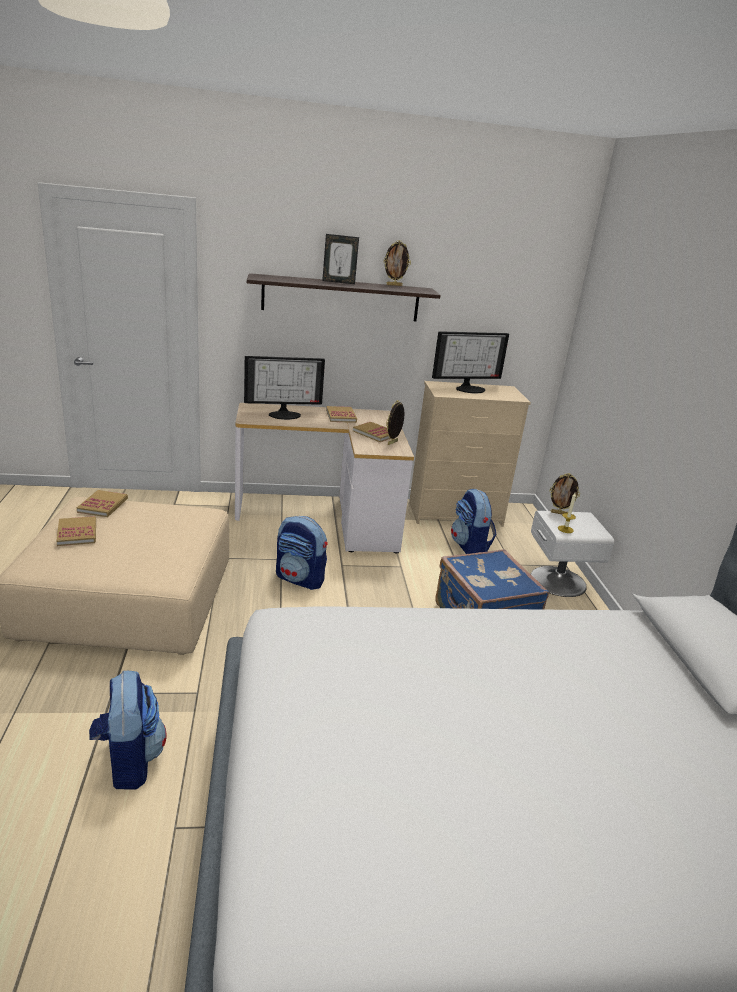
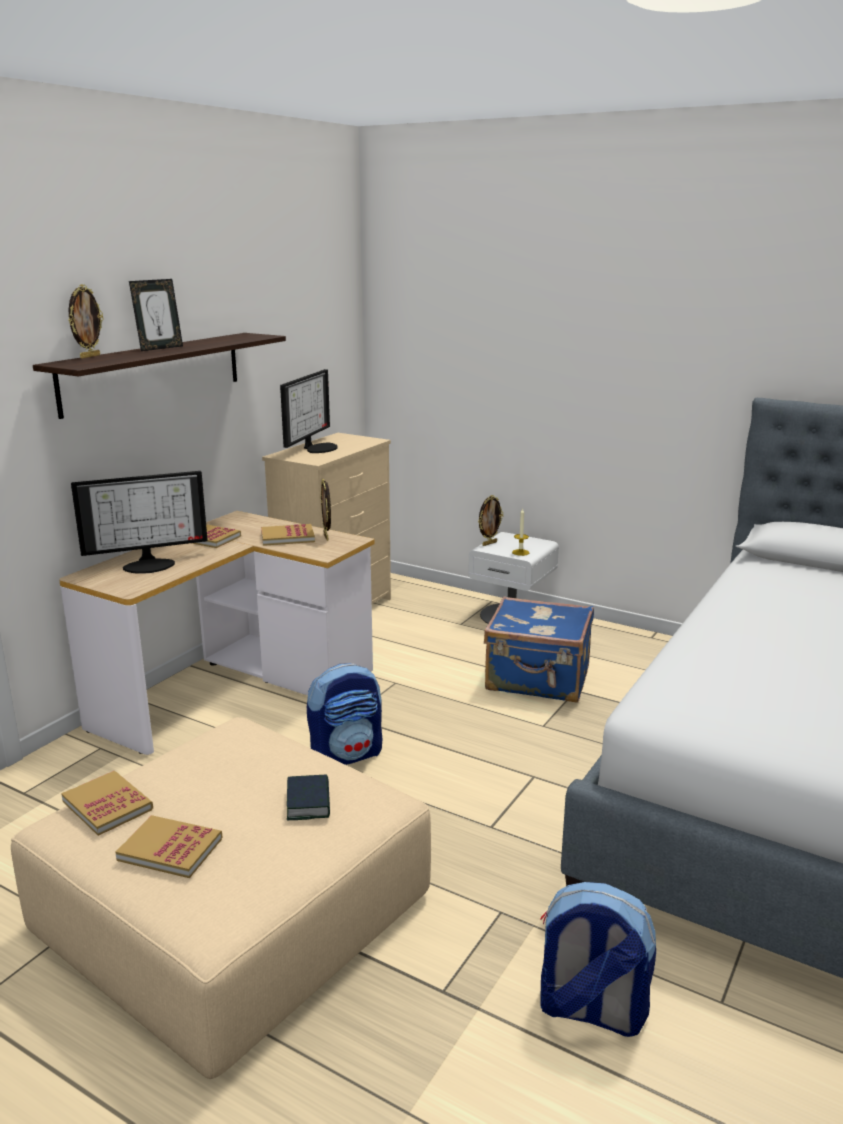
camera: 50 degrees left, 5 degrees down
monitor [244,356,325,420] -> monitor turned 45 degrees clockwise [71,471,208,574]
picture frame [383,240,411,286] -> picture frame moved to [69,284,104,358]
backpack [451,489,496,554] -> none
none -> book [287,774,330,820]

